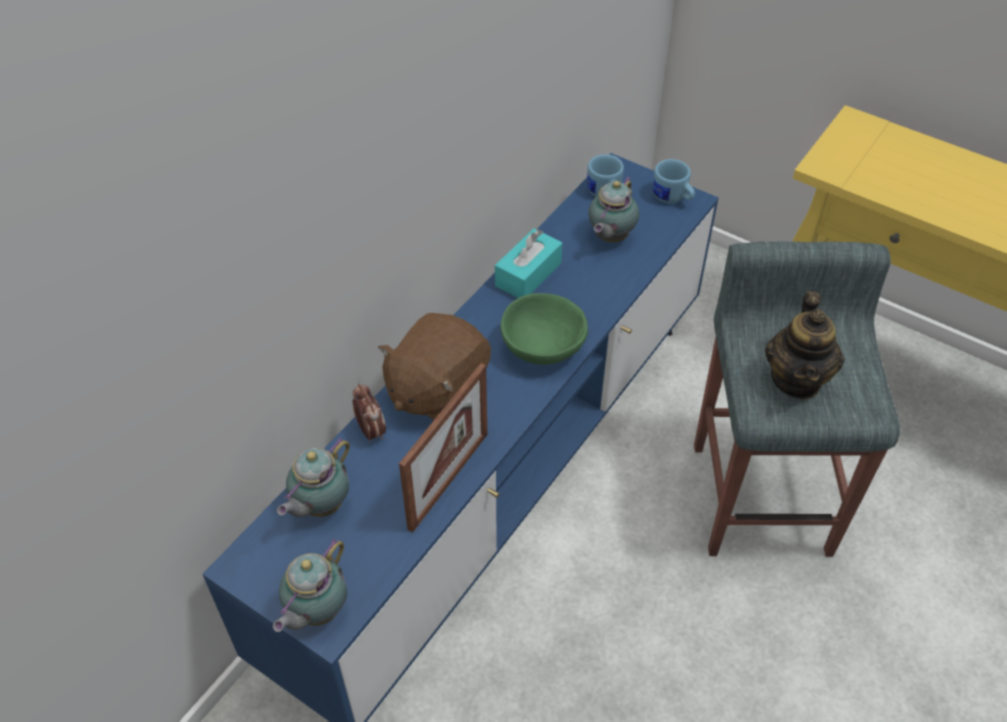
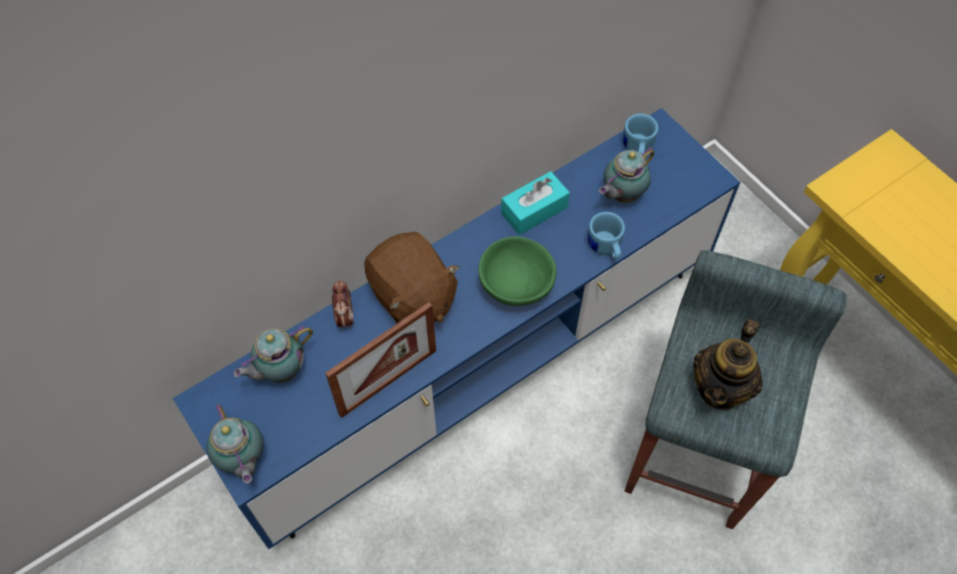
camera: 20 degrees right, 10 degrees up
teapot [273,539,347,632] -> teapot turned 75 degrees counterclockwise [207,404,264,483]
brown plush toy [378,313,491,420] -> brown plush toy turned 90 degrees counterclockwise [364,232,460,323]
blue mug [653,159,695,204] -> blue mug moved to [588,212,625,259]

